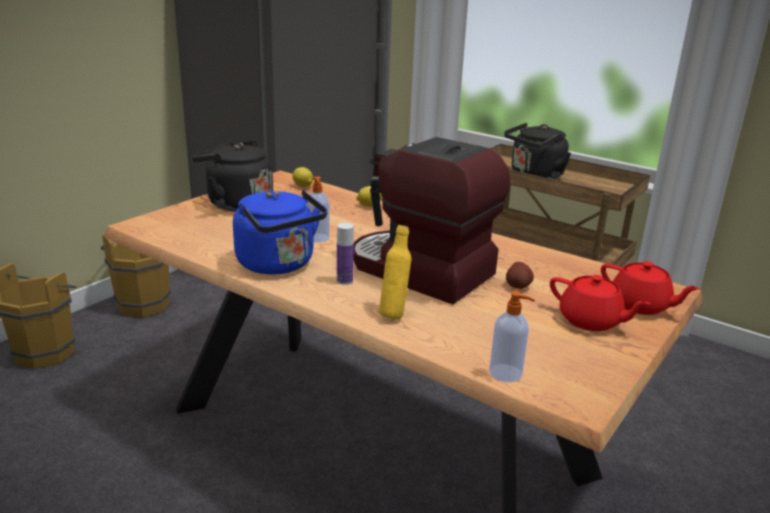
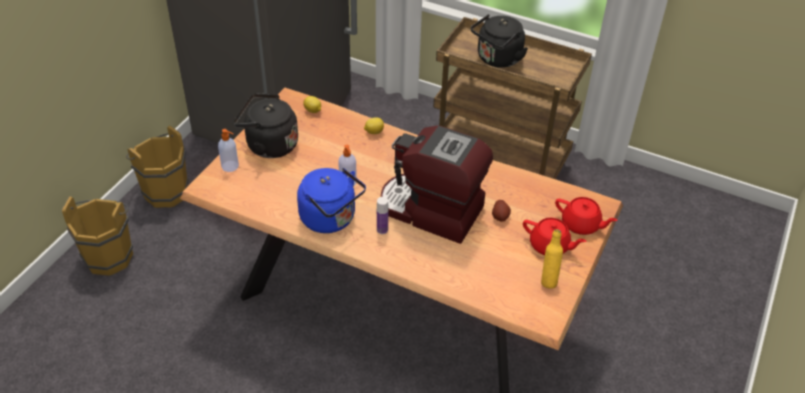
camera: 10 degrees left, 20 degrees up
yellow bottle [379,225,411,319] -> yellow bottle moved to [541,229,563,289]
soap dispenser [489,291,535,383] -> soap dispenser moved to [218,129,239,172]

